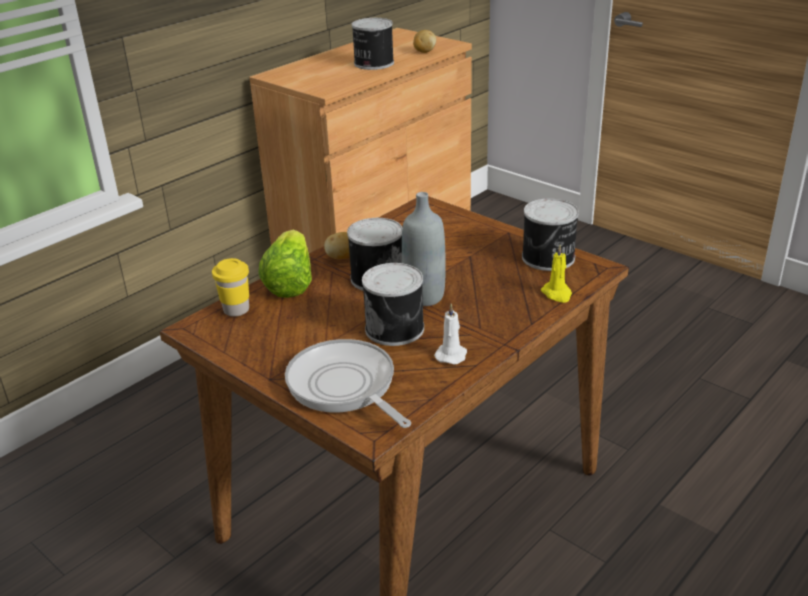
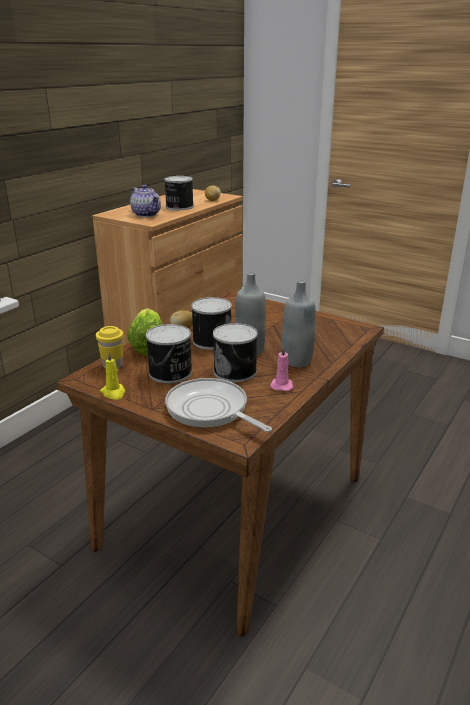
camera: 10 degrees left, 5 degrees down
white candle [434,304,467,364] -> pink candle [270,346,293,391]
can [522,198,579,271] -> can moved to [146,324,192,383]
yellow candle [541,244,572,303] -> yellow candle moved to [100,352,125,400]
none -> teapot [130,185,161,217]
none -> grey bottle [282,280,316,367]

